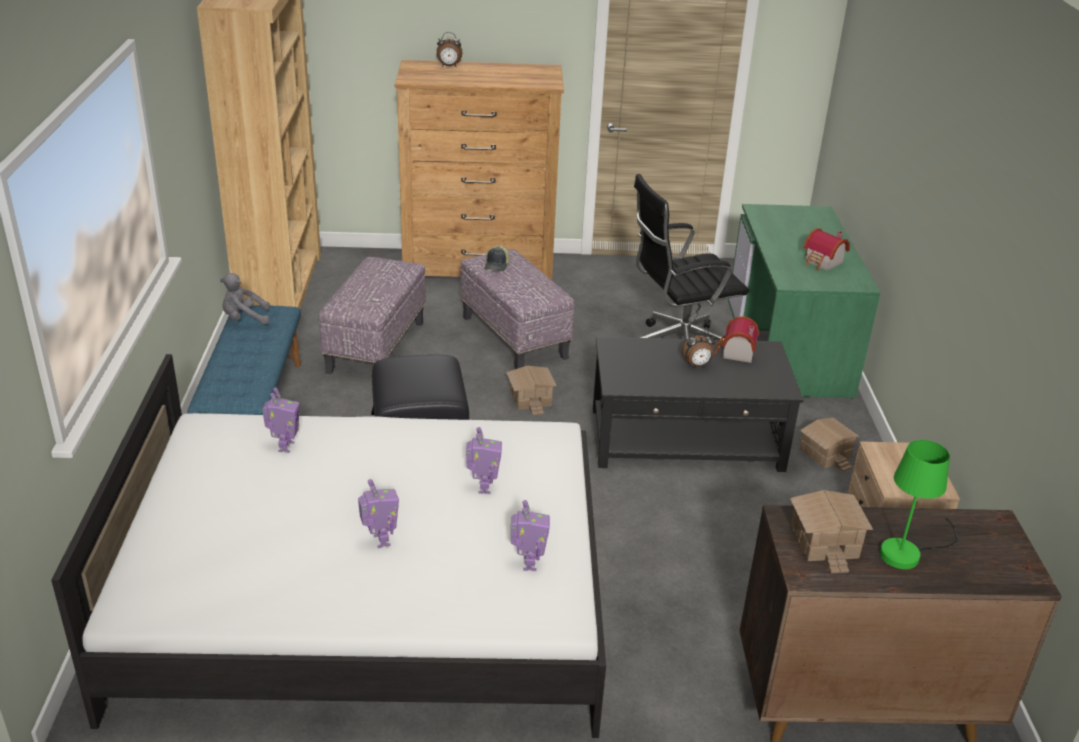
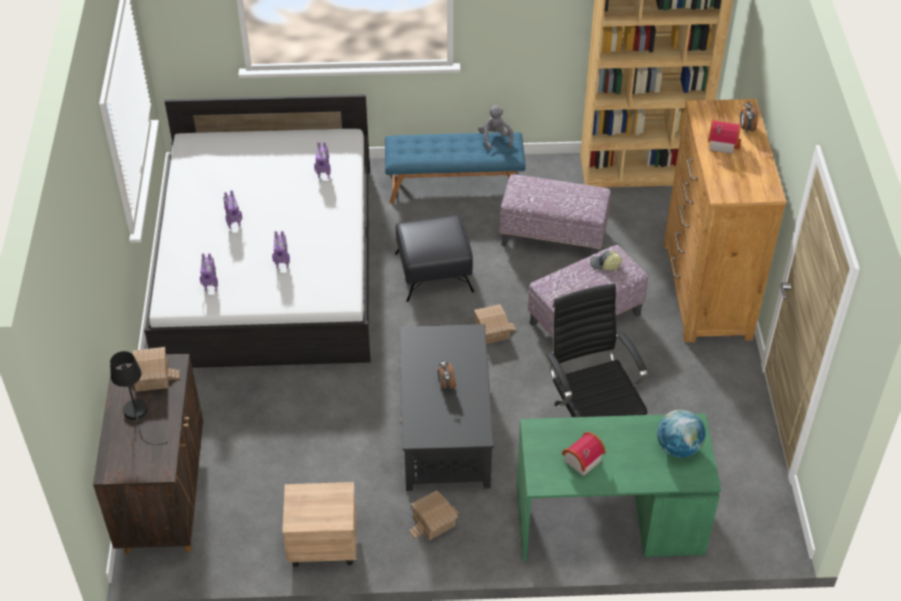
camera: 90 degrees right, 15 degrees up
toy house [715,316,759,363] -> toy house moved to [708,119,741,154]
green table lamp [880,440,958,570] -> black table lamp [110,351,168,445]
none -> globe [657,410,706,458]

